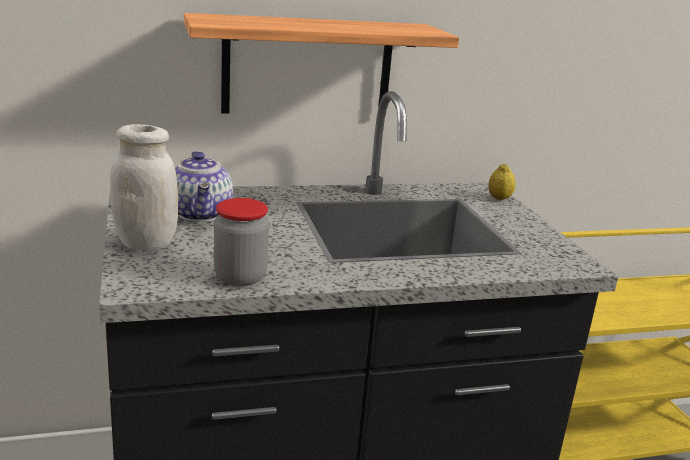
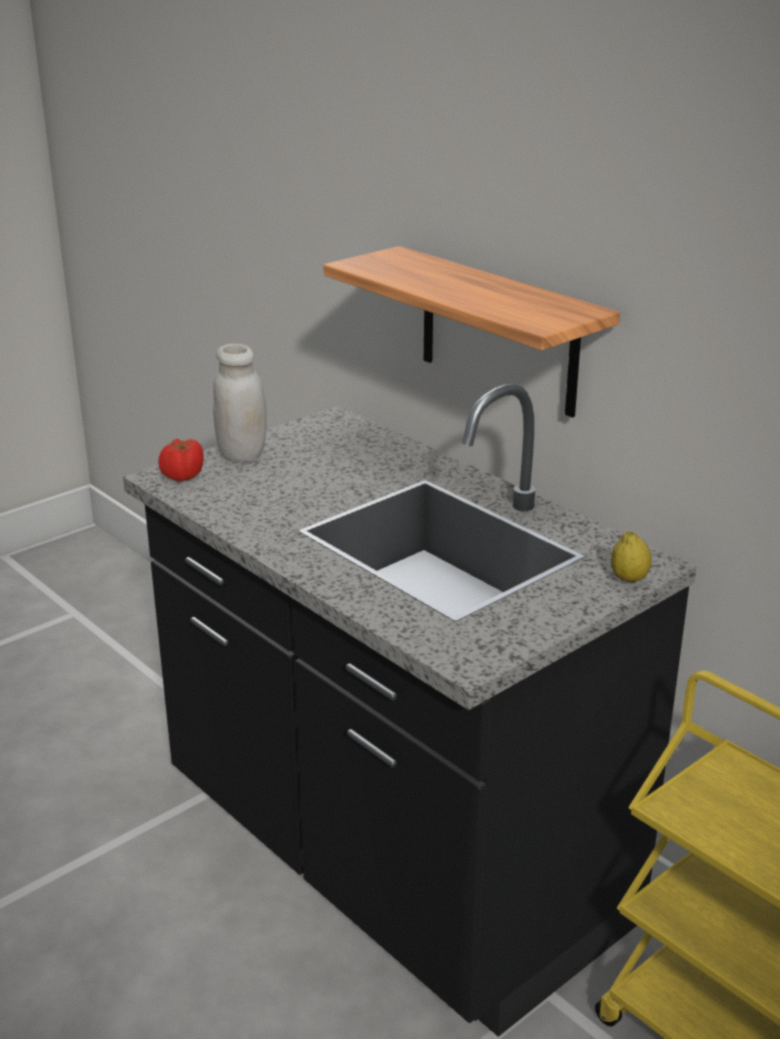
camera: 65 degrees right, 5 degrees up
teapot [175,151,233,222] -> none
jar [214,198,269,286] -> none
none -> tomato [158,439,204,482]

